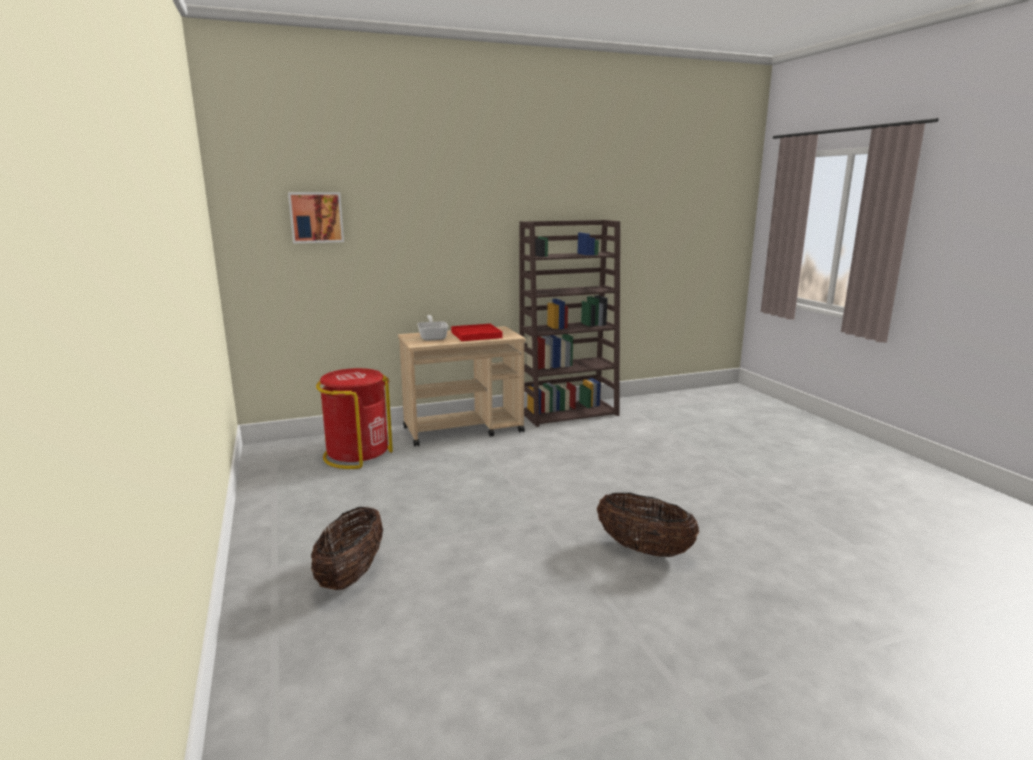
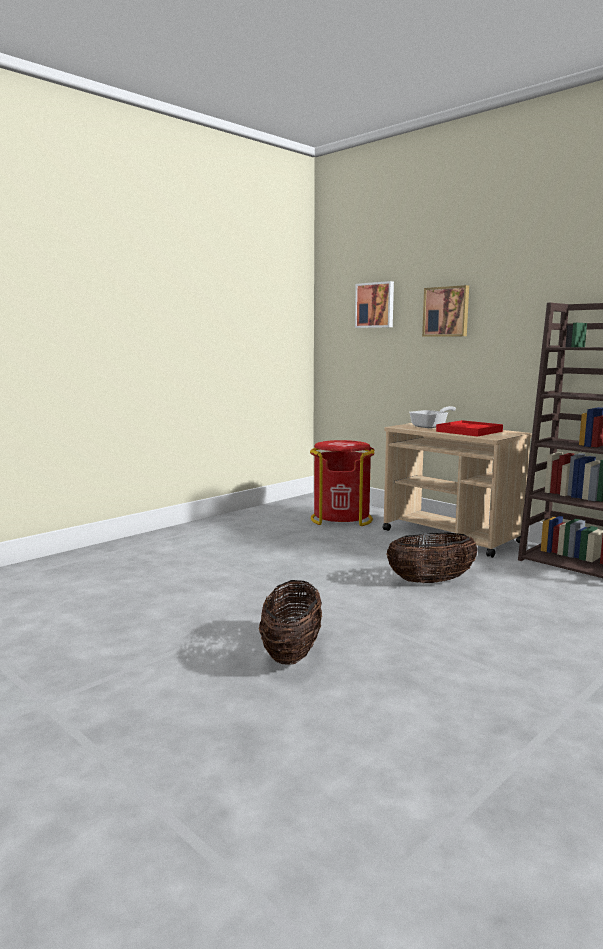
camera: 65 degrees right, 5 degrees down
basket [311,506,383,590] -> basket moved to [386,532,478,583]
none -> picture [422,285,469,337]

